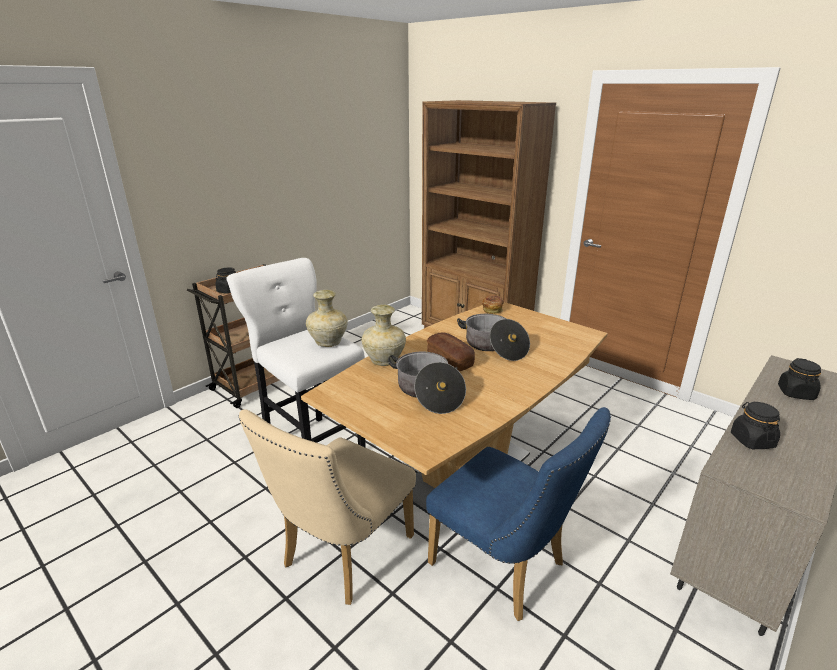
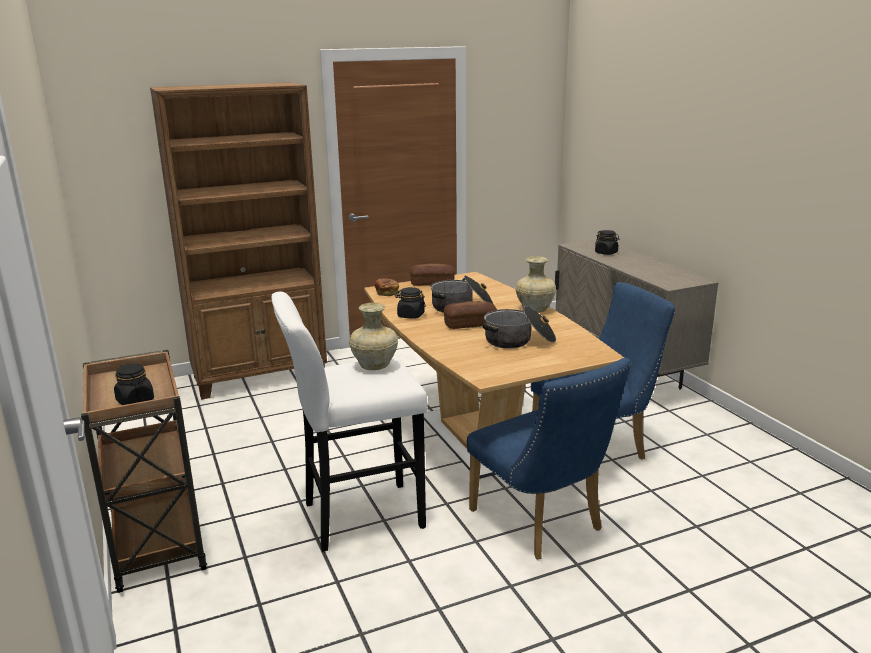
camera: 65 degrees left, 5 degrees down
beige chair [238,409,416,605] -> blue chair [467,358,631,559]
beige vase [362,305,406,366] -> beige vase moved to [516,256,556,313]
black jar [731,402,780,449] -> black jar moved to [395,287,426,319]
none -> bread [410,263,455,286]

